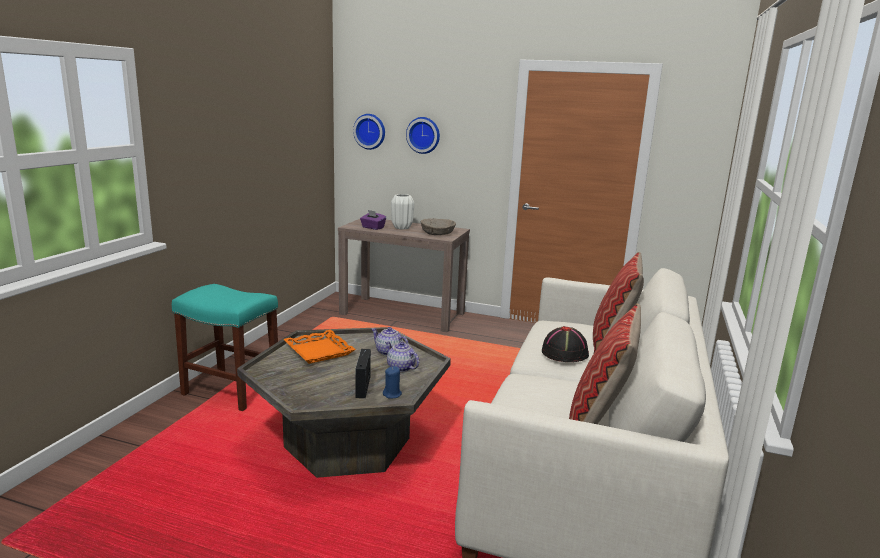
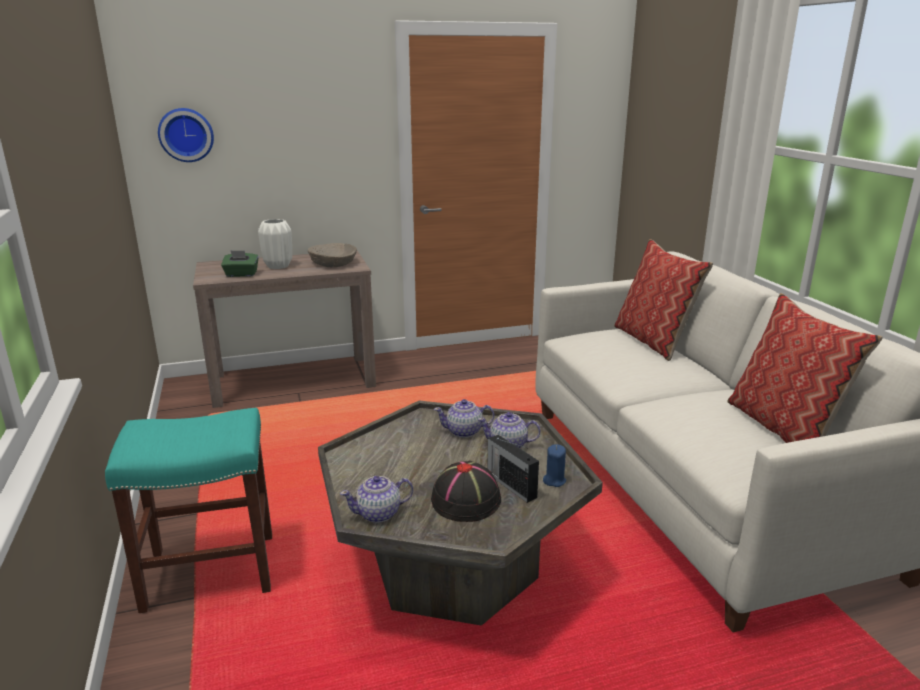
camera: 35 degrees left, 5 degrees up
orange tray [283,330,356,364] -> none
purple tissue box [360,210,386,230] -> green tissue box [221,250,259,277]
wall clock [406,117,440,154] -> none
black hat [542,326,589,362] -> black hat moved to [431,461,501,522]
none -> teapot [340,476,413,523]

